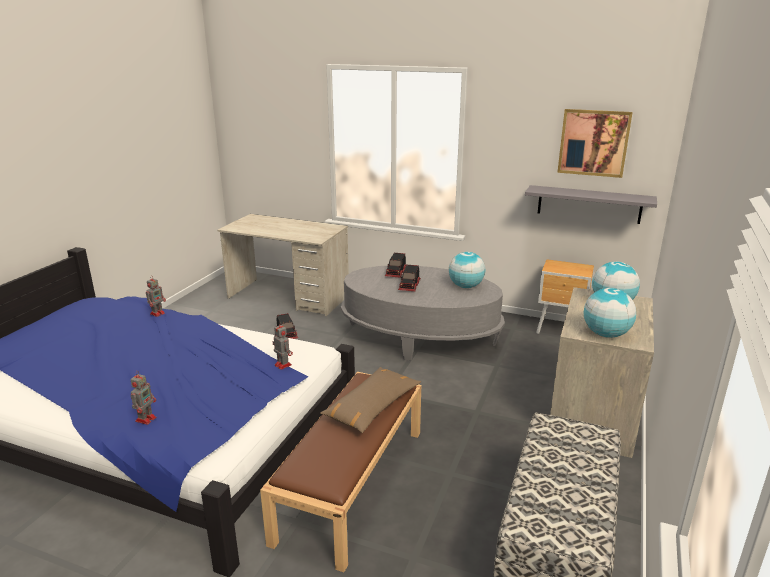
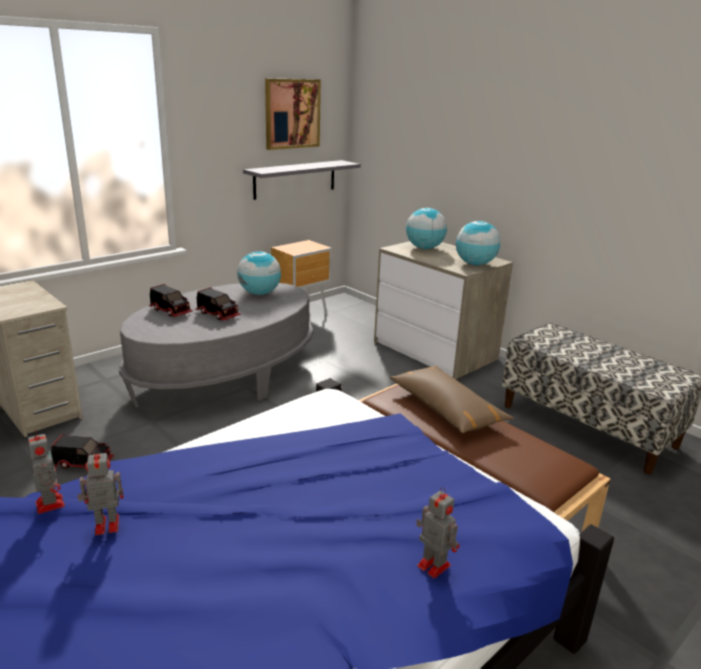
camera: 65 degrees left, 0 degrees up
toy robot [272,323,293,370] -> toy robot moved to [77,448,124,535]

